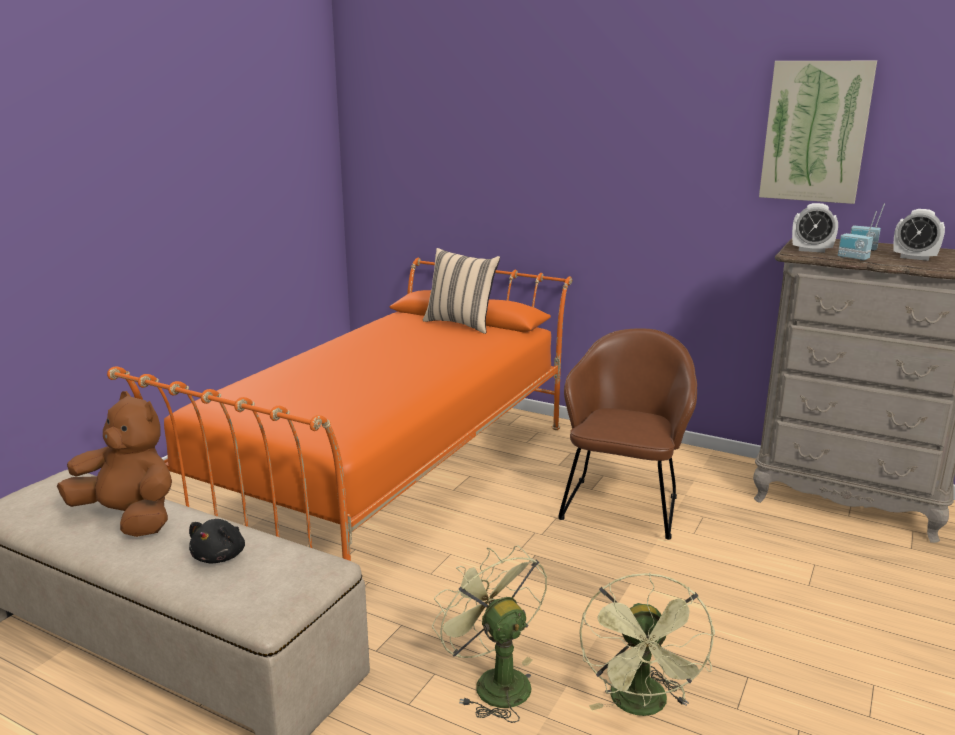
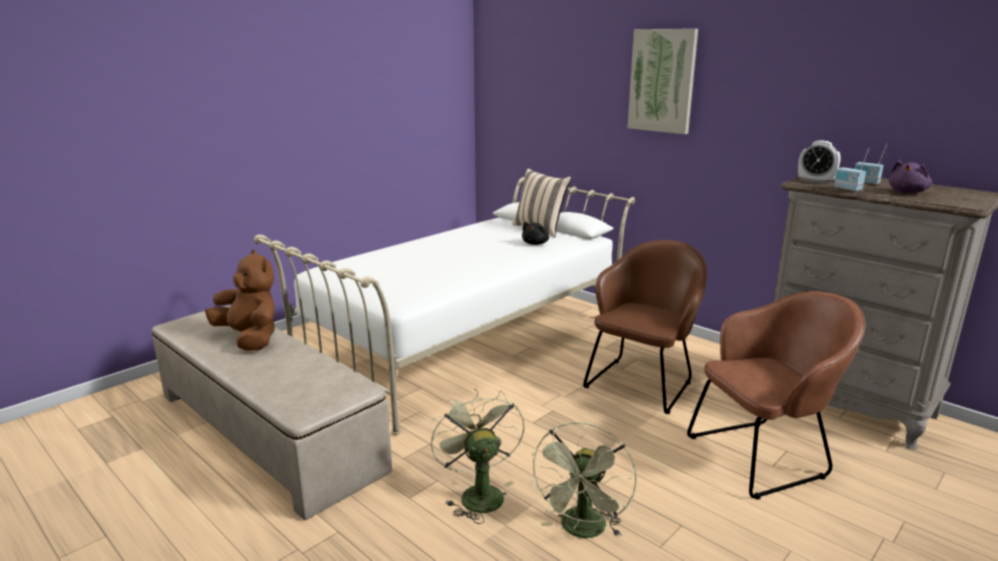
camera: 15 degrees right, 0 degrees up
orange bed [107,258,573,561] -> white bed [254,177,635,435]
black plush toy [189,519,245,563] -> black plush toy moved to [522,222,549,245]
picture [759,61,877,204] -> picture moved to [627,29,698,134]
alarm clock [893,209,945,261] -> purple plush toy [889,160,932,193]
none -> brown armchair [687,291,865,500]

